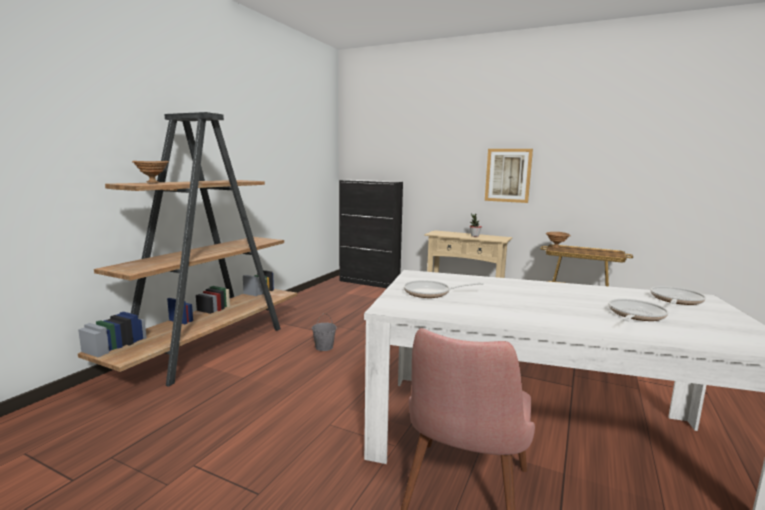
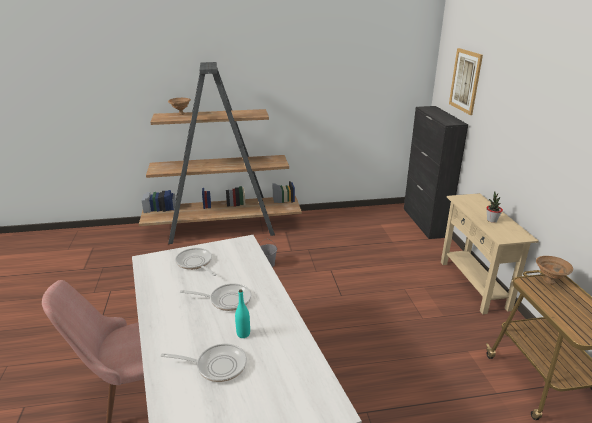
camera: 55 degrees right, 15 degrees up
picture [485,149,533,203] -> picture moved to [449,48,483,115]
frying pan [650,286,706,305] -> frying pan moved to [180,283,251,311]
none -> turquoise bottle [235,290,250,338]

